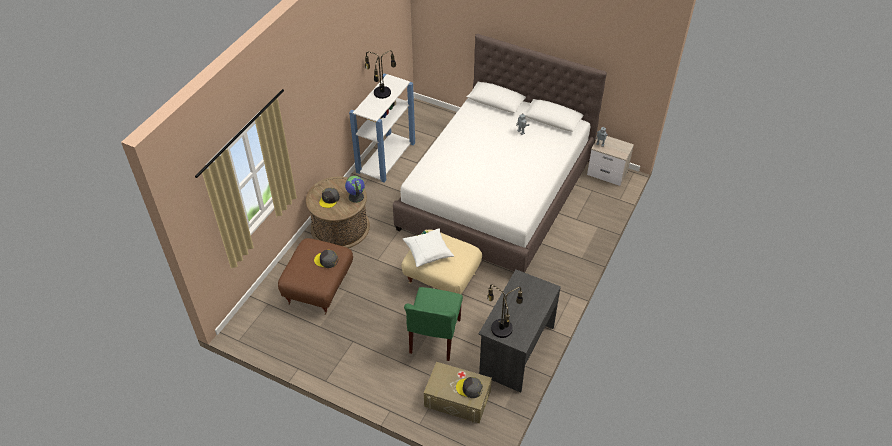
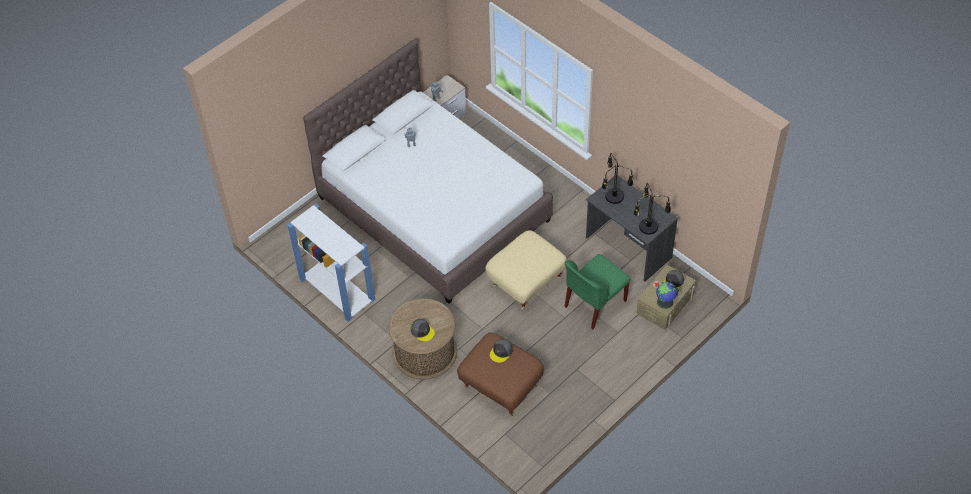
camera: 70 degrees left, 5 degrees up
globe [345,176,365,203] -> globe moved to [656,281,679,309]
table lamp [365,50,396,99] -> table lamp moved to [602,153,633,204]
white pillow [403,228,454,267] -> none
green chair [404,287,463,361] -> green chair turned 105 degrees clockwise [564,254,631,329]

